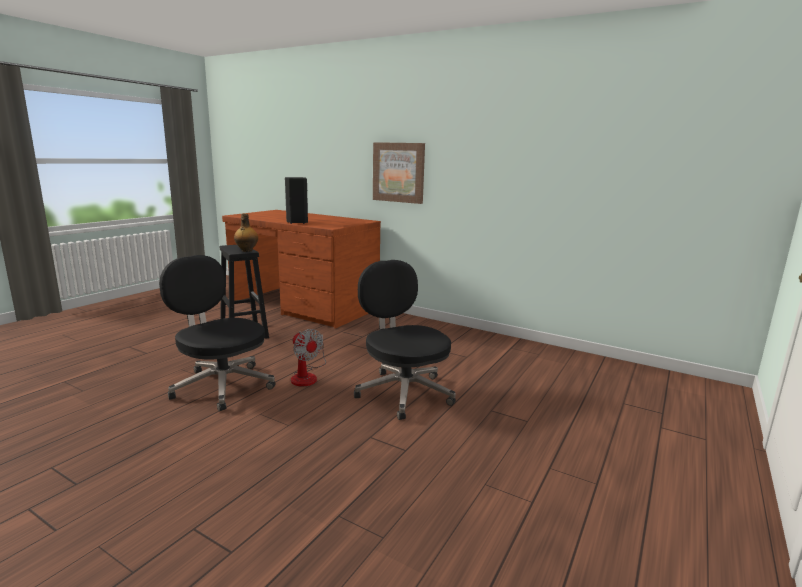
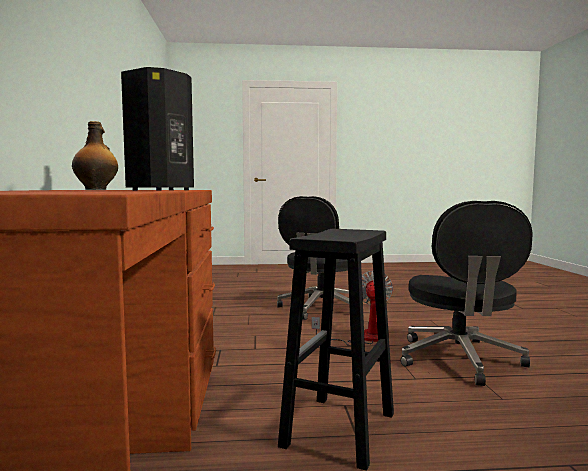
camera: 125 degrees left, 10 degrees down
bottle [234,214,258,252] -> bottle moved to [72,121,118,190]
picture [373,142,425,204] -> none

